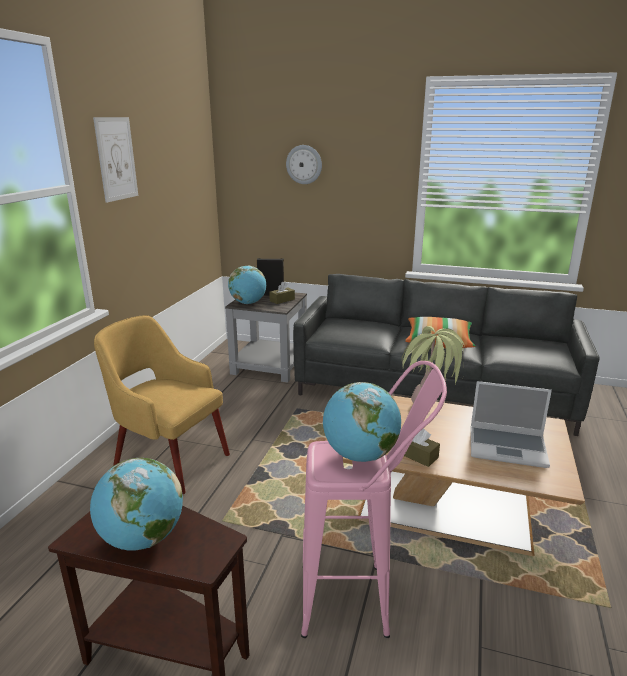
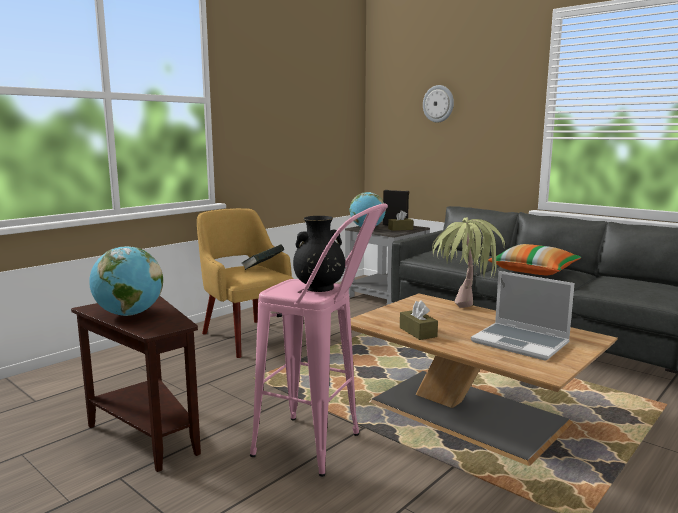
camera: 25 degrees right, 10 degrees down
picture [93,117,138,203] -> none
globe [323,382,401,462] -> black vase [293,216,345,292]
none -> book [242,244,284,270]

